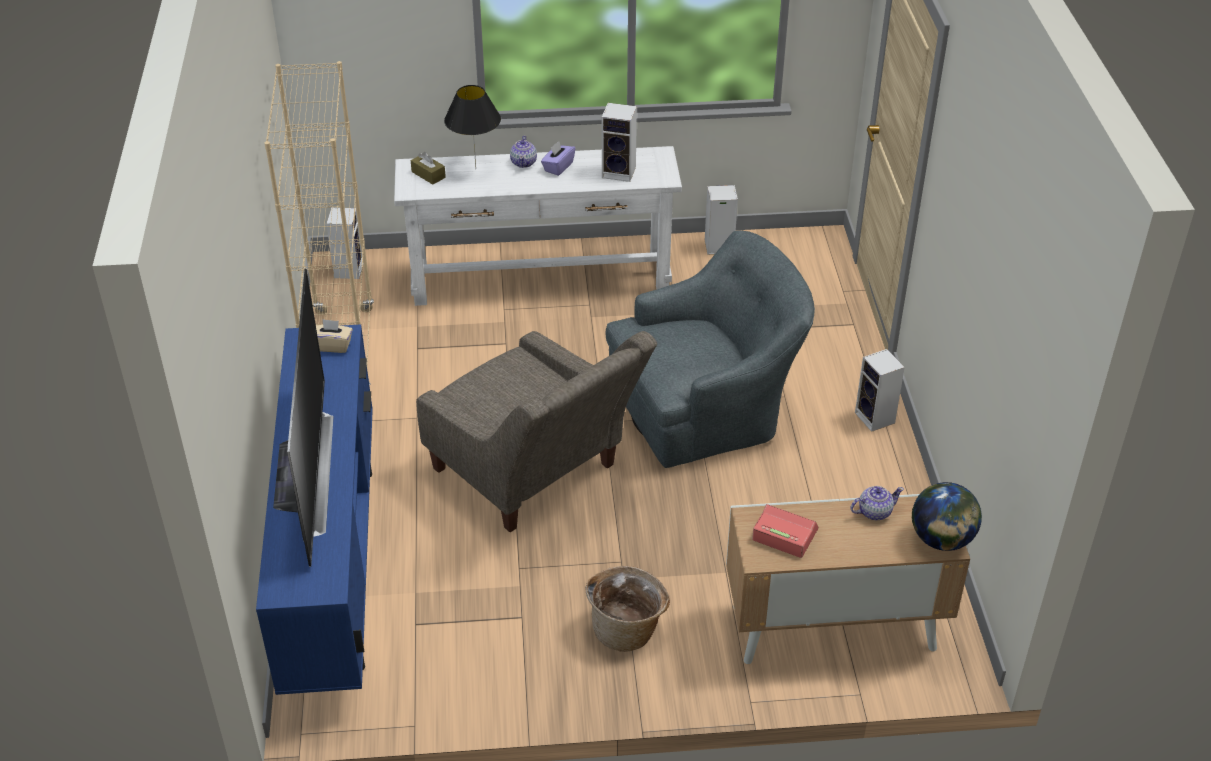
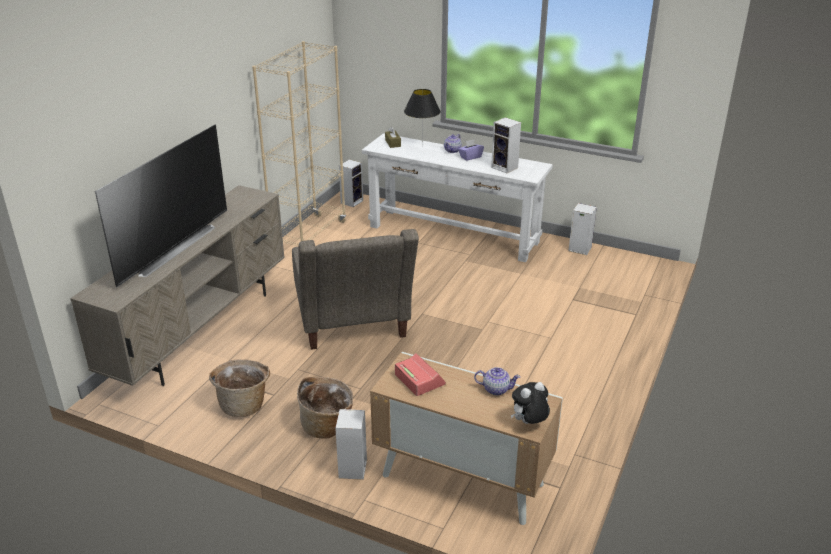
camera: 30 degrees right, 10 degrees down
blue tv stand [256,324,373,695] -> beige tv stand [70,185,285,386]
beige tissue box [316,319,353,353] -> none
grey armchair [606,230,815,468] -> none
speaker [855,349,905,432] -> speaker moved to [335,409,367,480]
globe [912,482,982,551] -> plush toy [511,382,550,424]
none -> basket [209,359,270,417]

